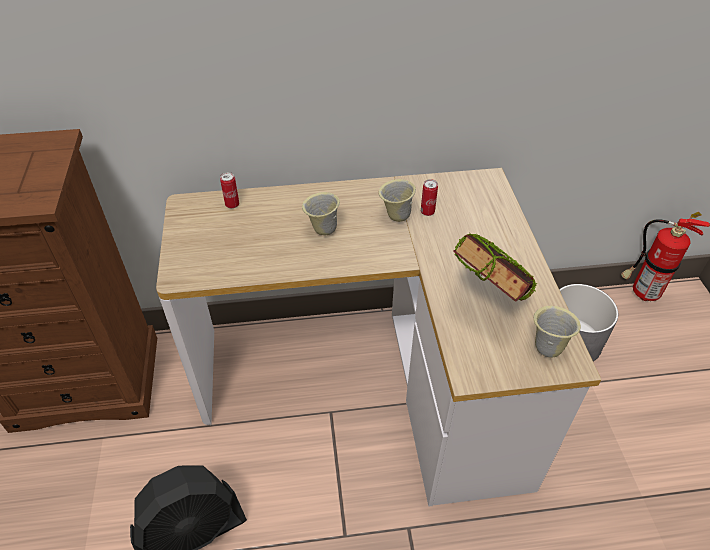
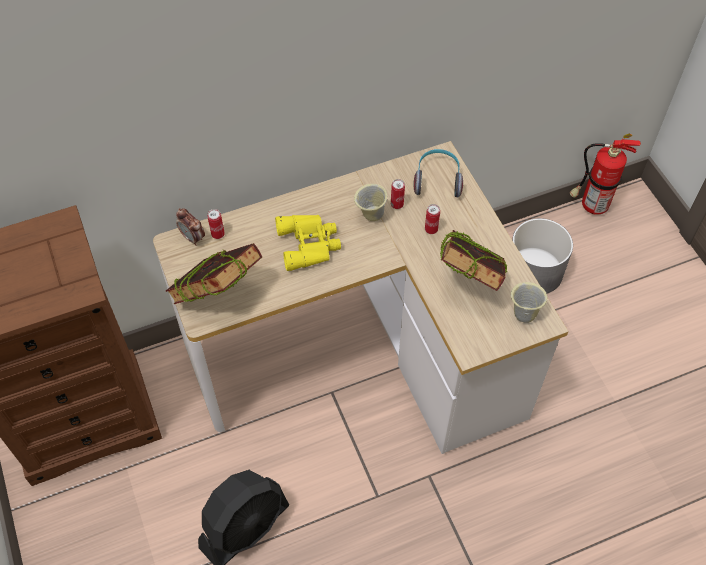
camera: 15 degrees left, 10 degrees up
beige mug [302,192,340,235] -> yellow binoculars [275,215,341,271]
none -> book [166,243,262,304]
none -> alarm clock [176,208,205,246]
none -> headphones [413,149,463,198]
none -> can [425,204,440,234]

